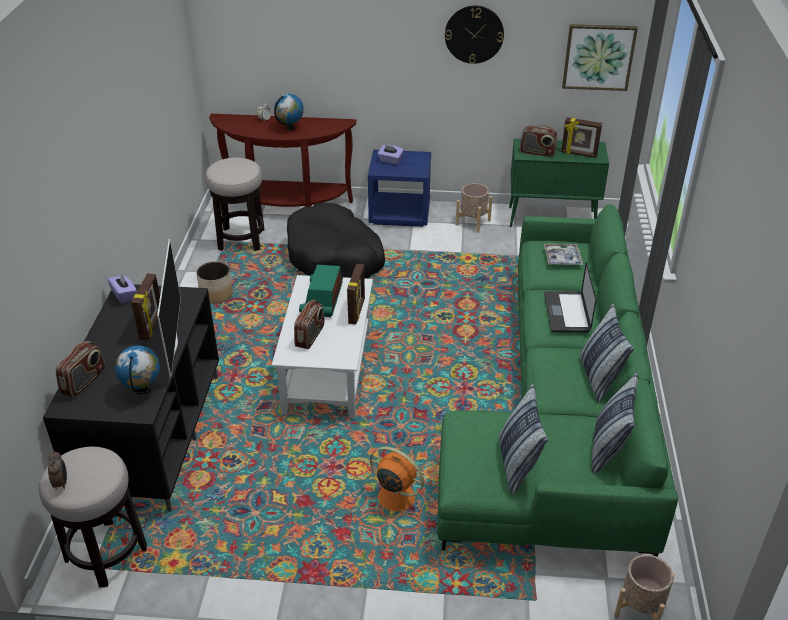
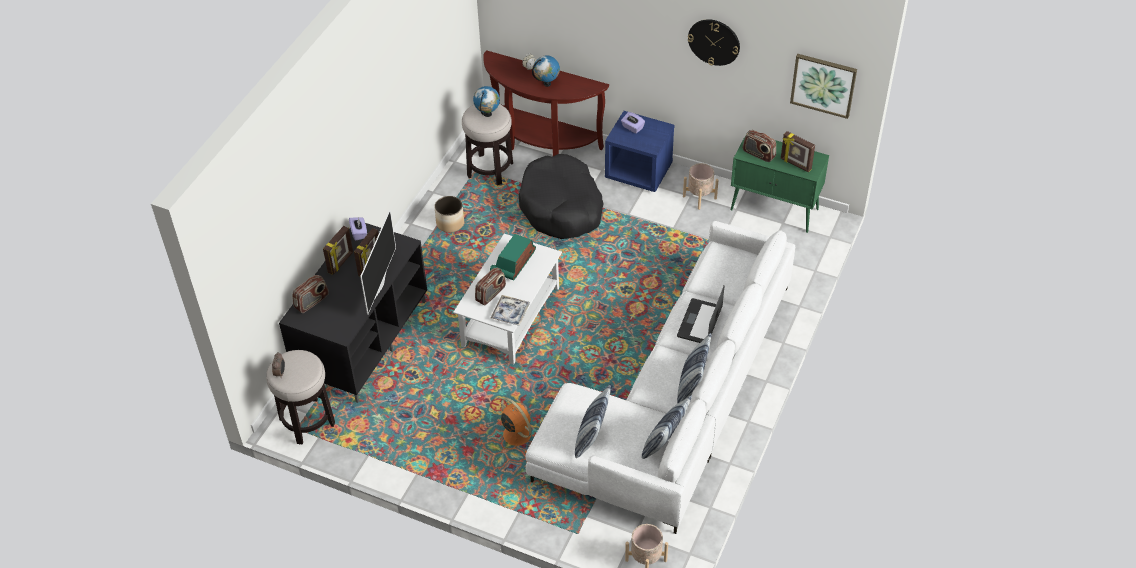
camera: 20 degrees right, 10 degrees up
globe [115,345,160,395] -> globe moved to [473,86,500,117]
picture frame [347,264,365,325] -> picture frame moved to [323,226,353,275]
green sofa [437,204,678,557] -> white sofa [526,221,795,534]
tray [544,244,583,265] -> tray moved to [491,295,530,326]

